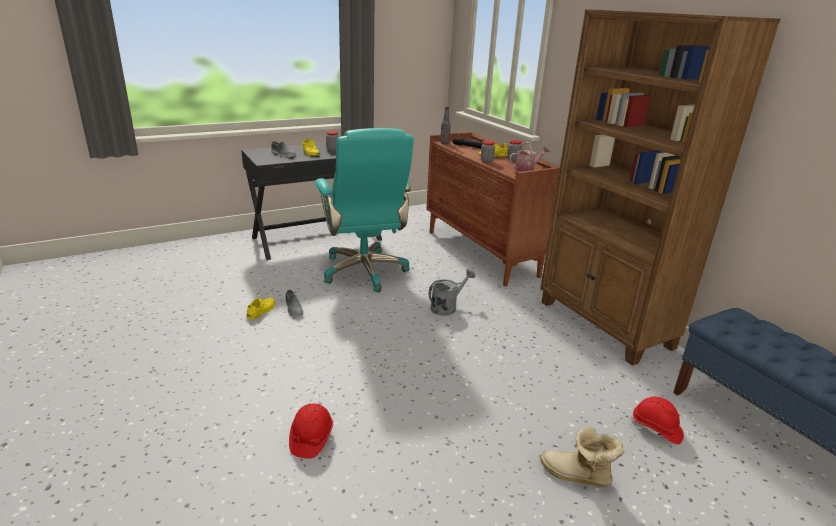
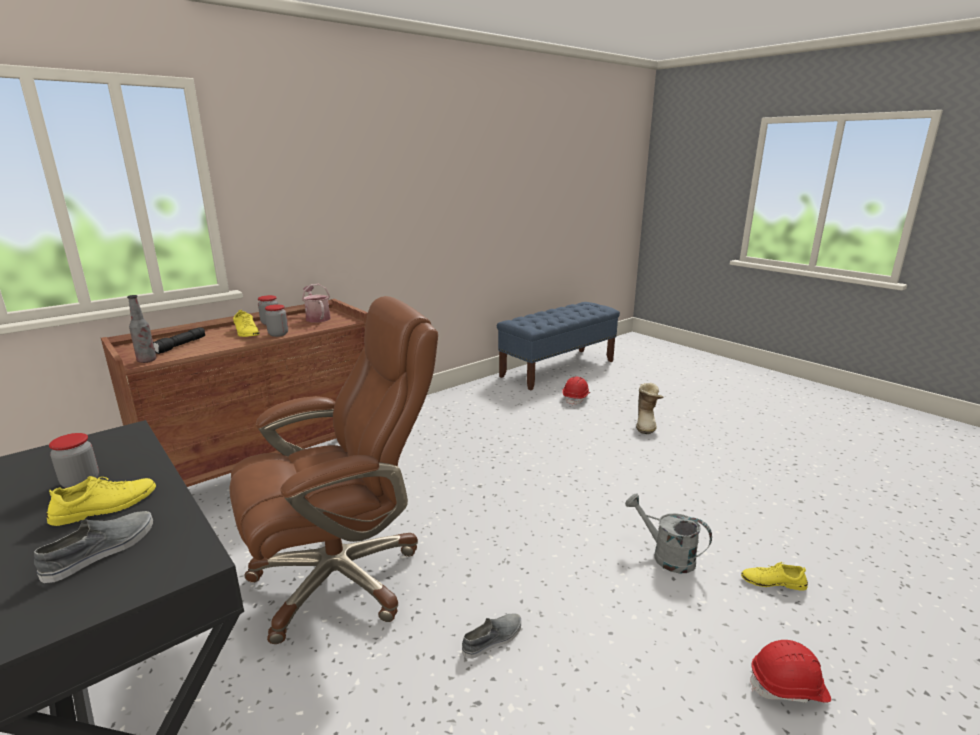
camera: 100 degrees left, 5 degrees down
yellow shoe [247,297,275,319] -> yellow shoe moved to [741,562,808,591]
red hard hat [289,403,333,459] -> red hard hat moved to [750,640,831,703]
turquoise office chair [315,128,414,293] -> brown office chair [230,296,438,644]
grey watering can [429,269,475,316] -> grey watering can moved to [625,494,712,573]
brown bookcase [540,9,781,366] -> none

